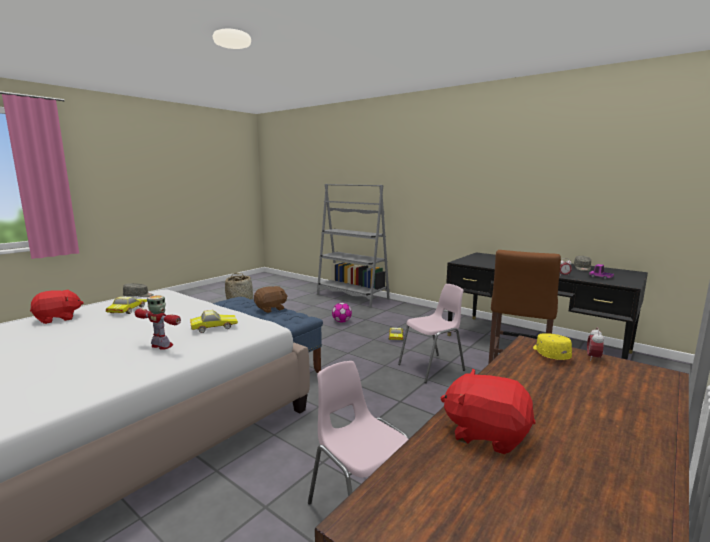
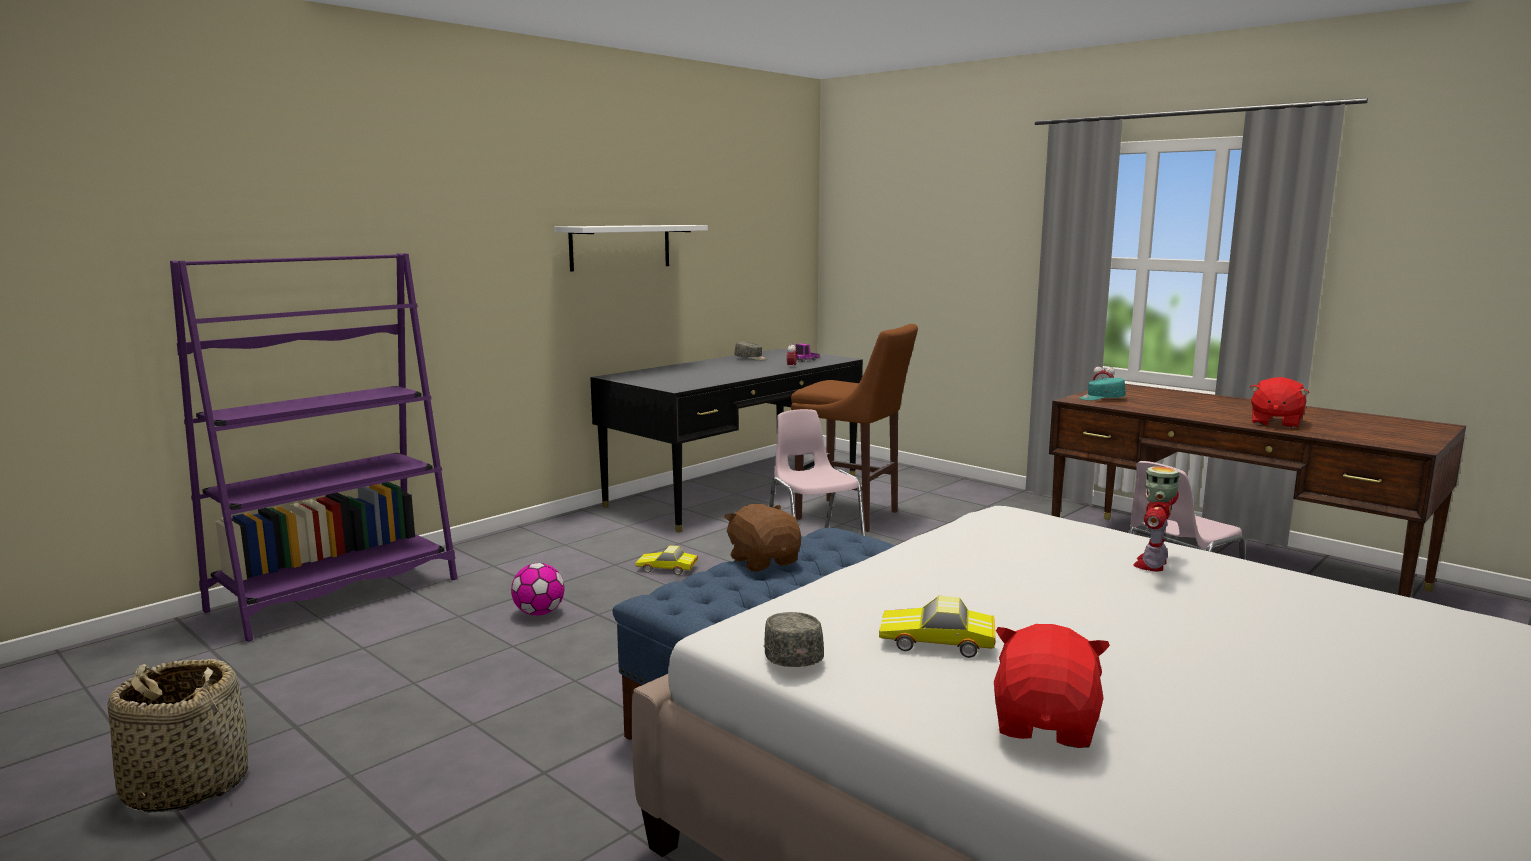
camera: 85 degrees left, 0 degrees up
red plush toy [30,290,84,324] -> red plush toy turned 45 degrees clockwise [994,624,1110,748]
toy car [190,310,238,333] -> none
grey bookcase [317,184,390,308] -> purple bookcase [170,253,457,642]
yellow cap [533,333,572,360] -> turquoise cap [1079,378,1126,401]
none -> white shelf [554,225,708,271]

